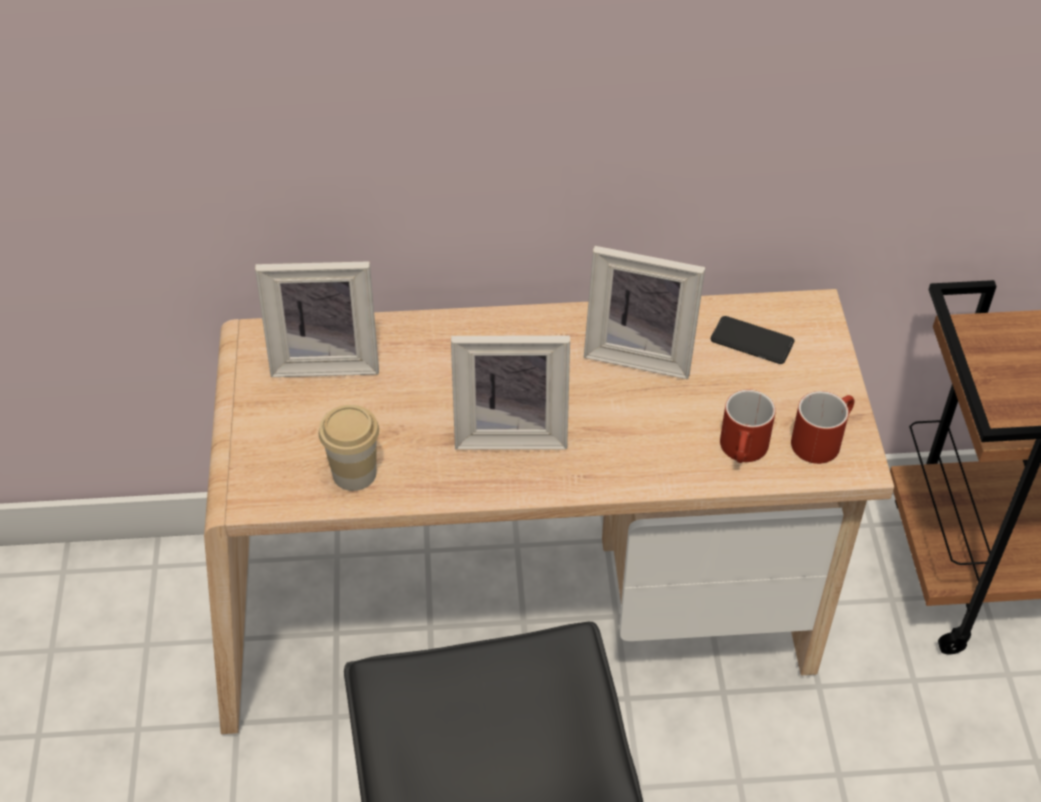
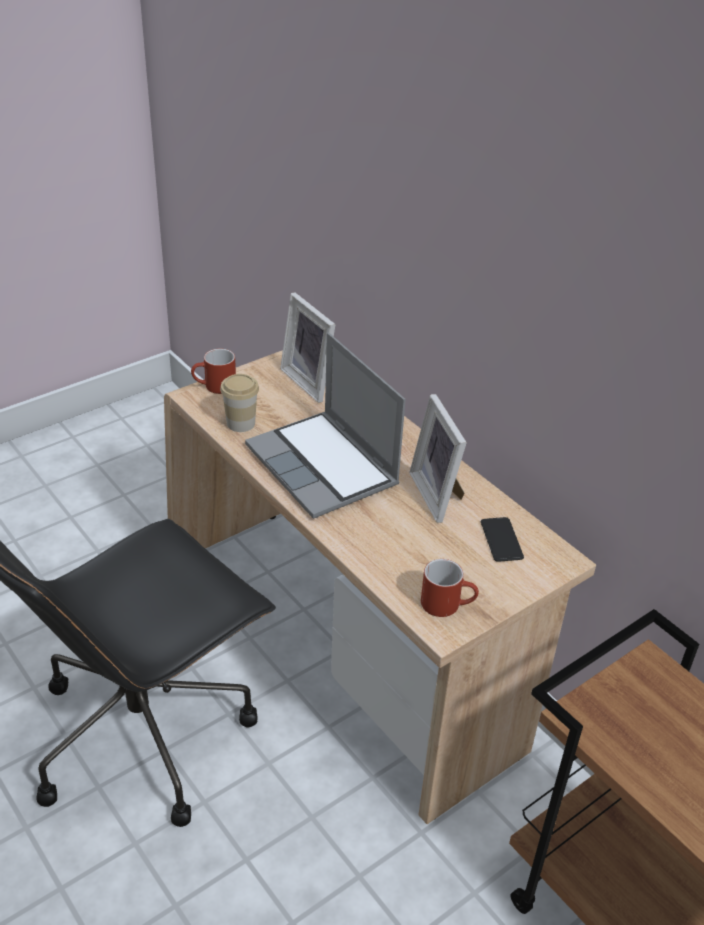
camera: 55 degrees right, 10 degrees down
picture frame [451,336,570,450] -> laptop [245,333,406,519]
red mug [720,390,776,463] -> red mug moved to [191,349,236,394]

